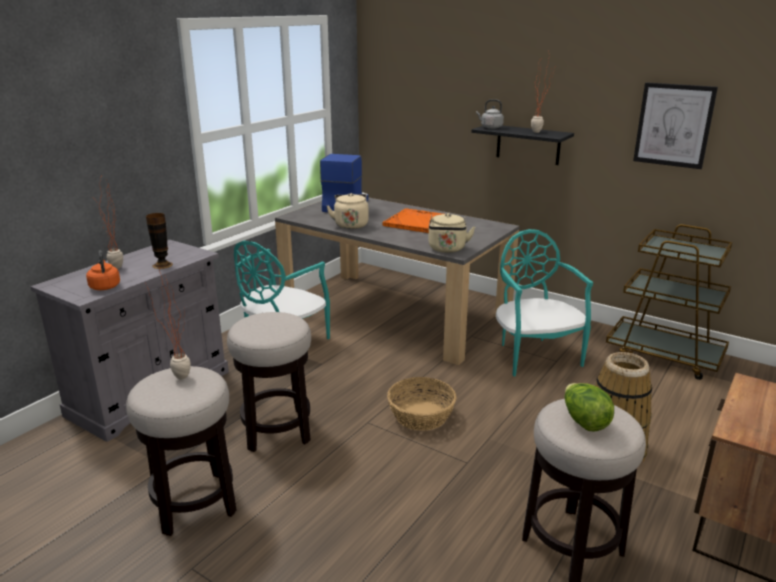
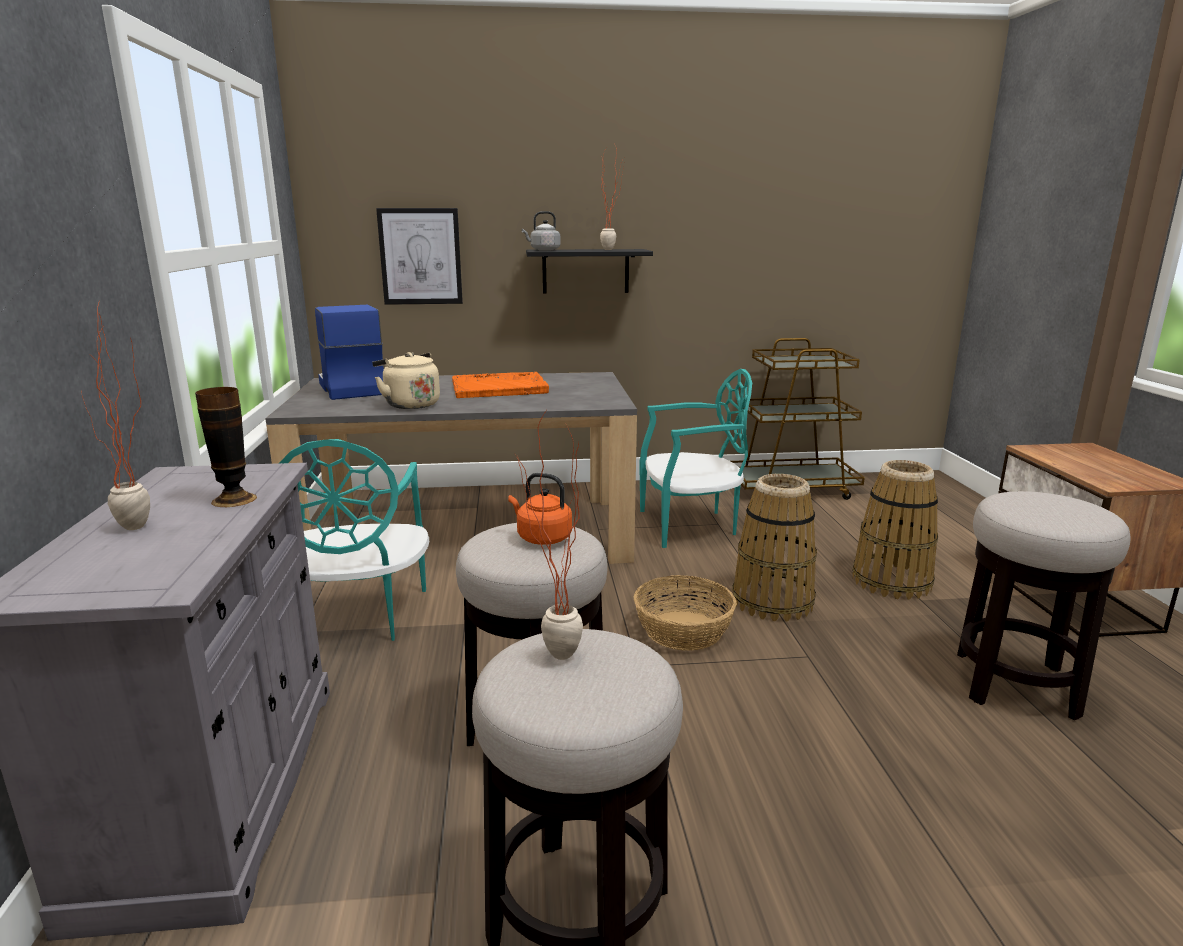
camera: 40 degrees left, 5 degrees down
orange kettle [86,251,120,290] -> orange kettle moved to [508,473,572,545]
beige kettle [428,213,475,253] -> none
turquoise chair [496,229,593,376] -> turquoise chair turned 135 degrees clockwise [639,369,752,548]
lettuce [565,383,614,432] -> none
picture [633,82,718,169] -> picture moved to [376,208,463,305]
none -> basket [732,474,817,622]

